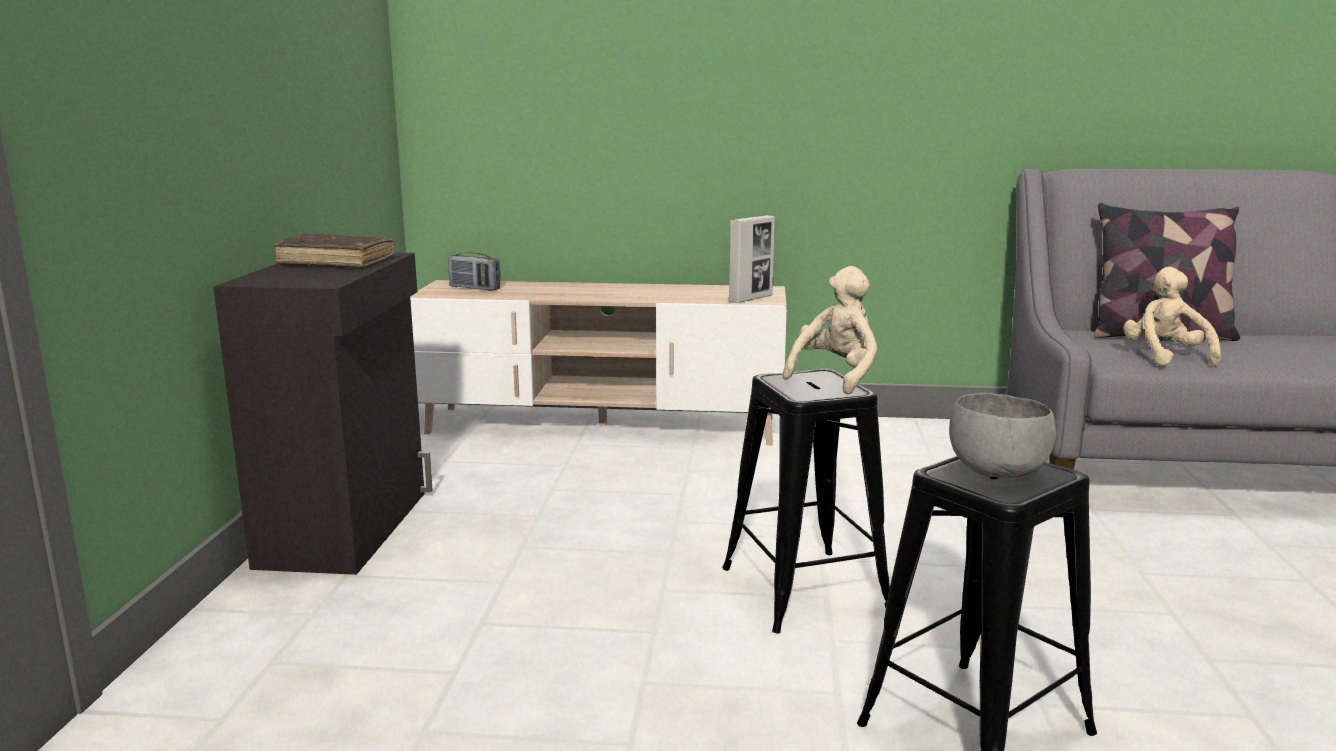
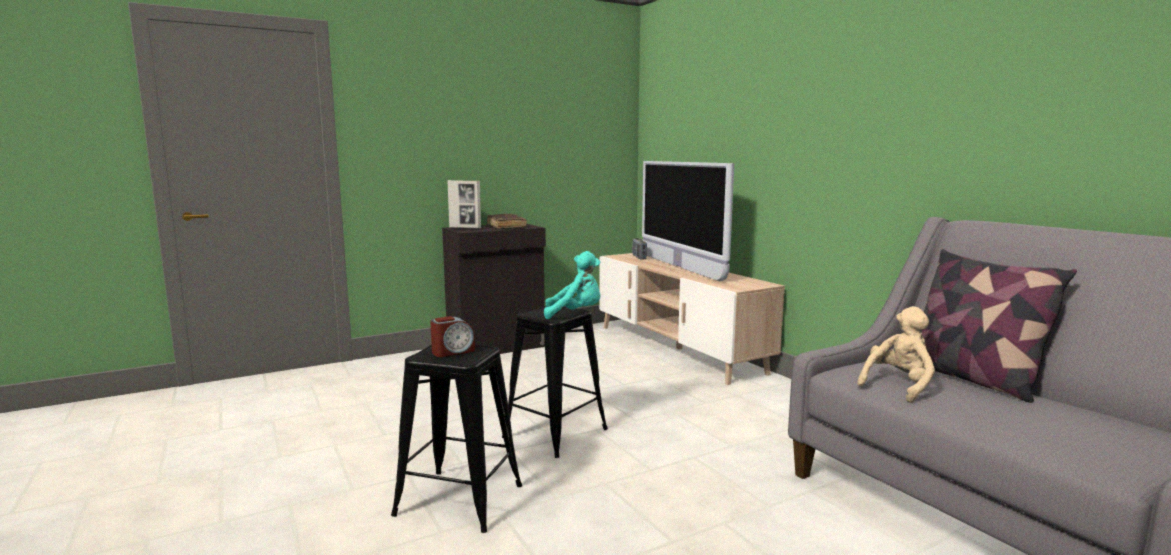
camera: 55 degrees right, 5 degrees down
picture frame [729,215,775,303] -> picture frame moved to [448,180,481,229]
beige plush toy [782,266,878,395] -> turquoise plush toy [544,251,600,319]
grey bowl [949,393,1056,478] -> alarm clock [430,316,475,357]
none -> television [642,161,734,281]

